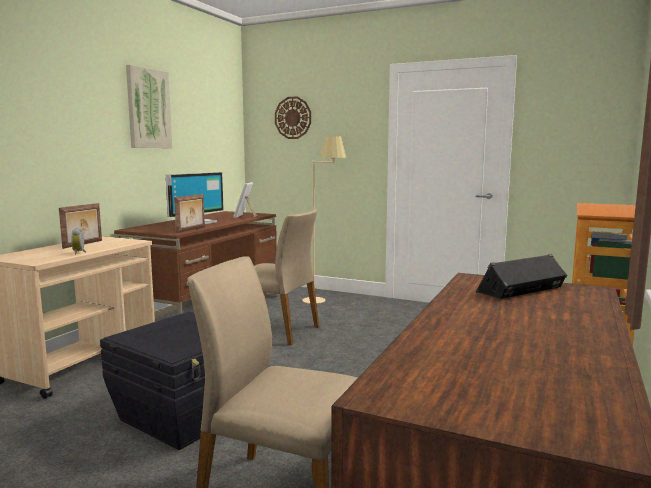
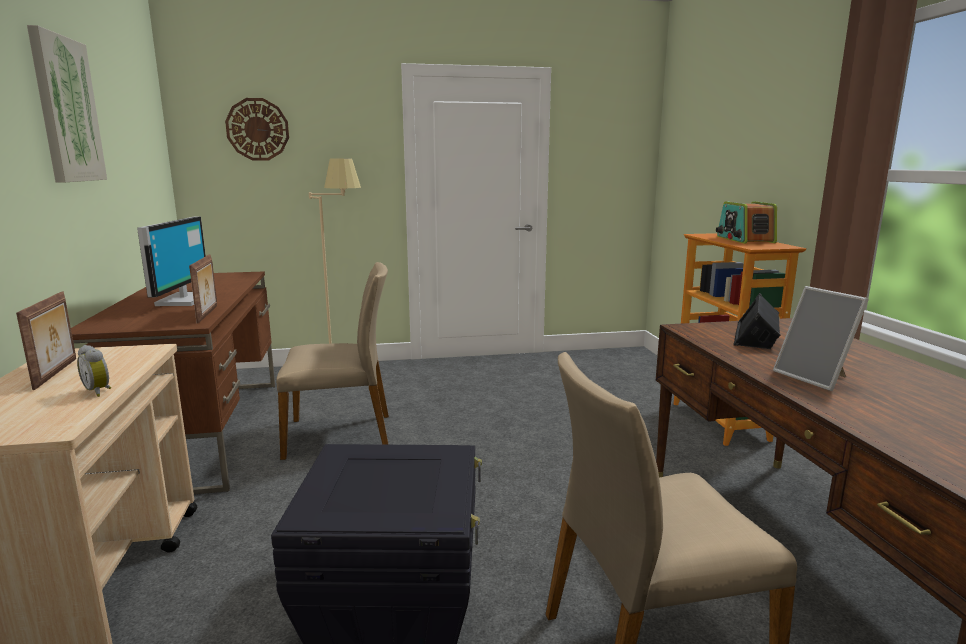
camera: 35 degrees left, 5 degrees up
picture frame [233,182,257,218] -> picture frame moved to [773,286,869,391]
none -> radio [716,201,777,244]

